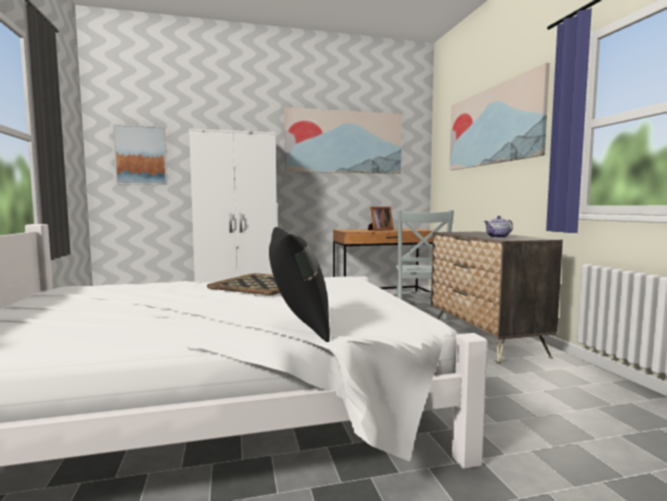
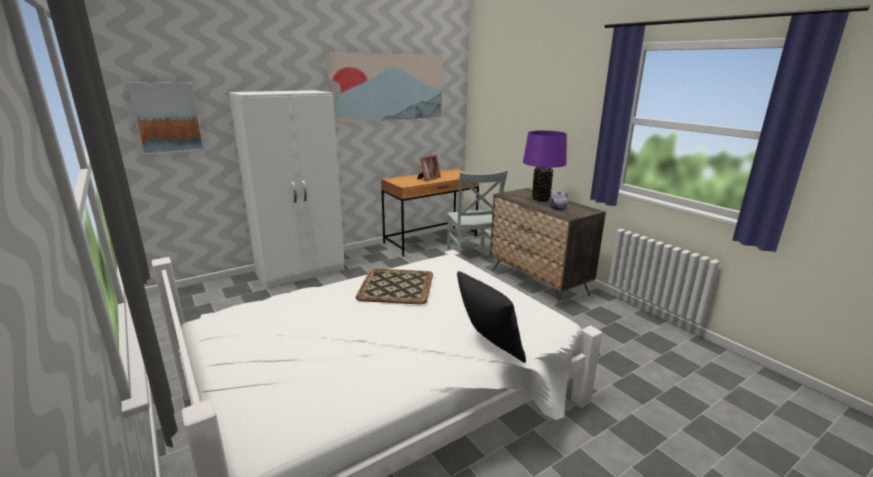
camera: 20 degrees left, 15 degrees up
picture [450,63,550,170] -> none
none -> purple table lamp [523,130,567,202]

